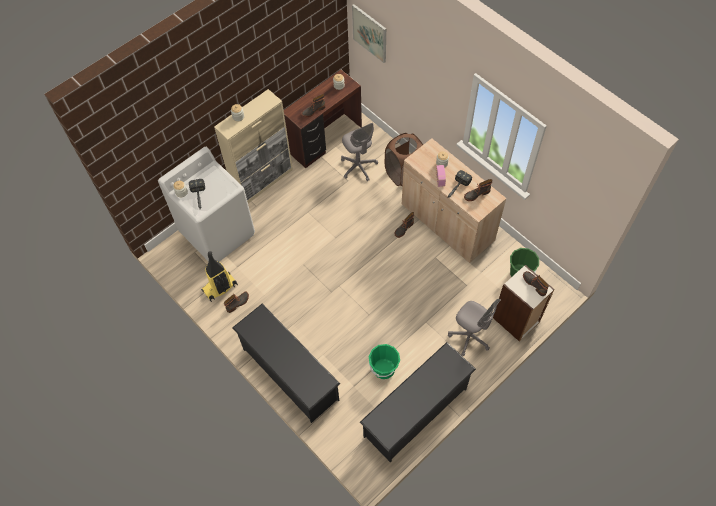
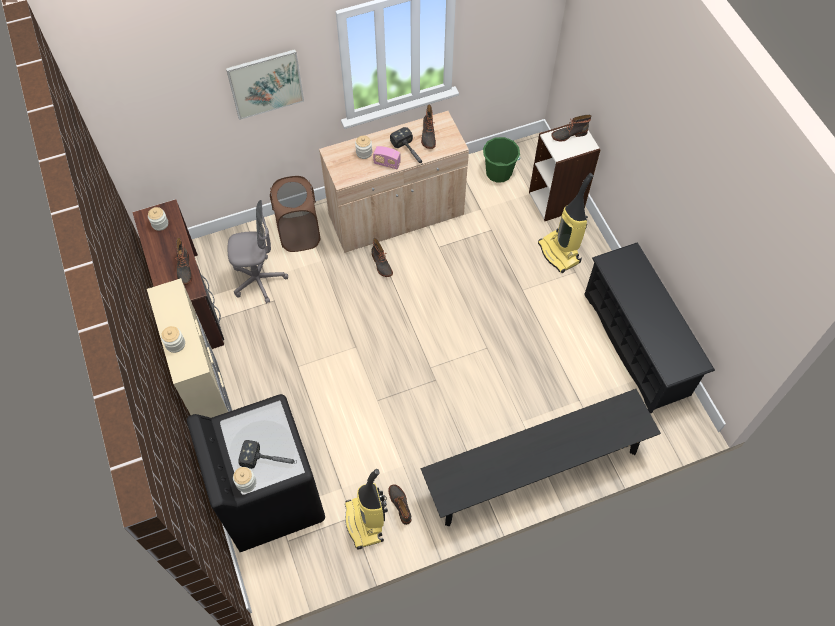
camera: 70 degrees left, 0 degrees up
white washing machine [158,147,255,262] -> black washing machine [187,394,325,552]
black shoe rack [232,304,340,423] -> black bench [421,389,661,526]
picture [352,4,386,63] -> picture moved to [226,49,304,120]
green bucket [369,344,400,379] -> none
grey office chair [448,299,501,356] -> vacuum cleaner [538,173,594,273]

